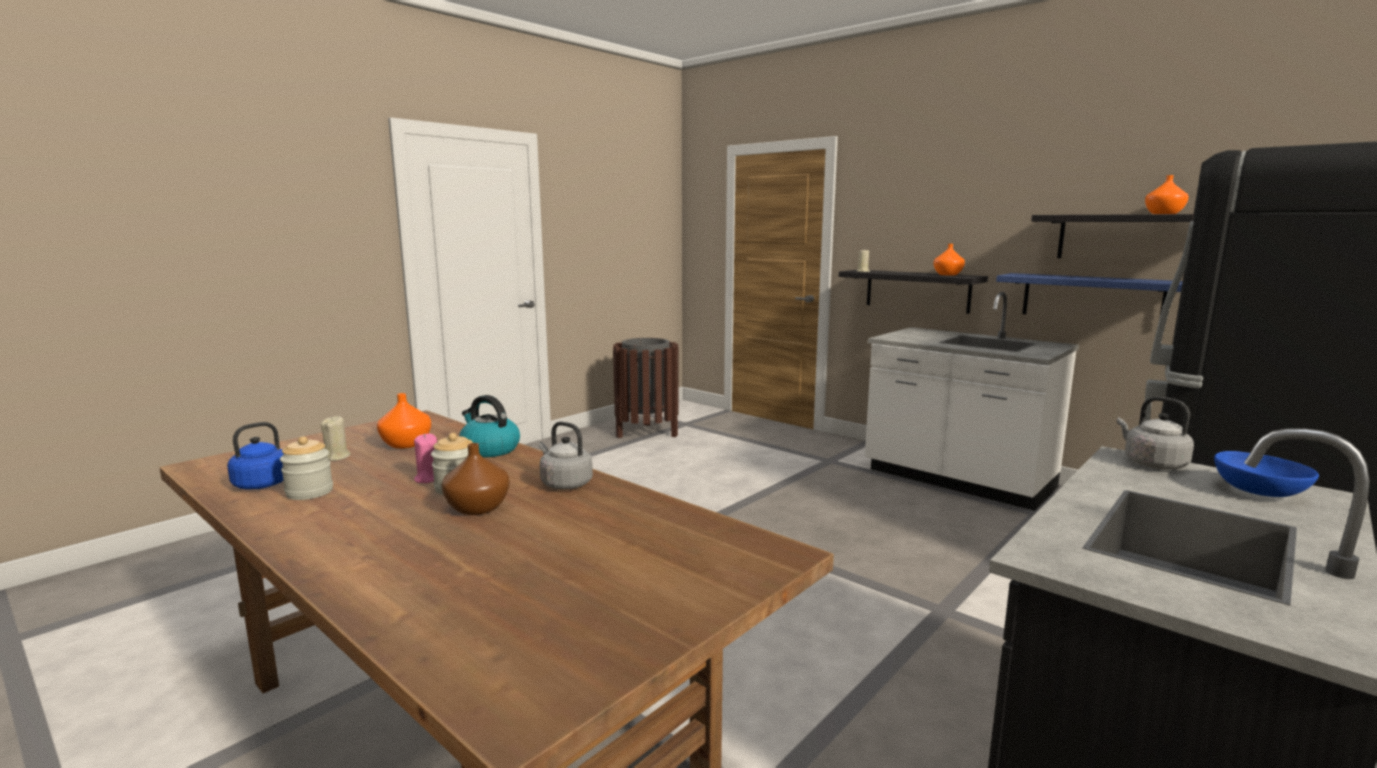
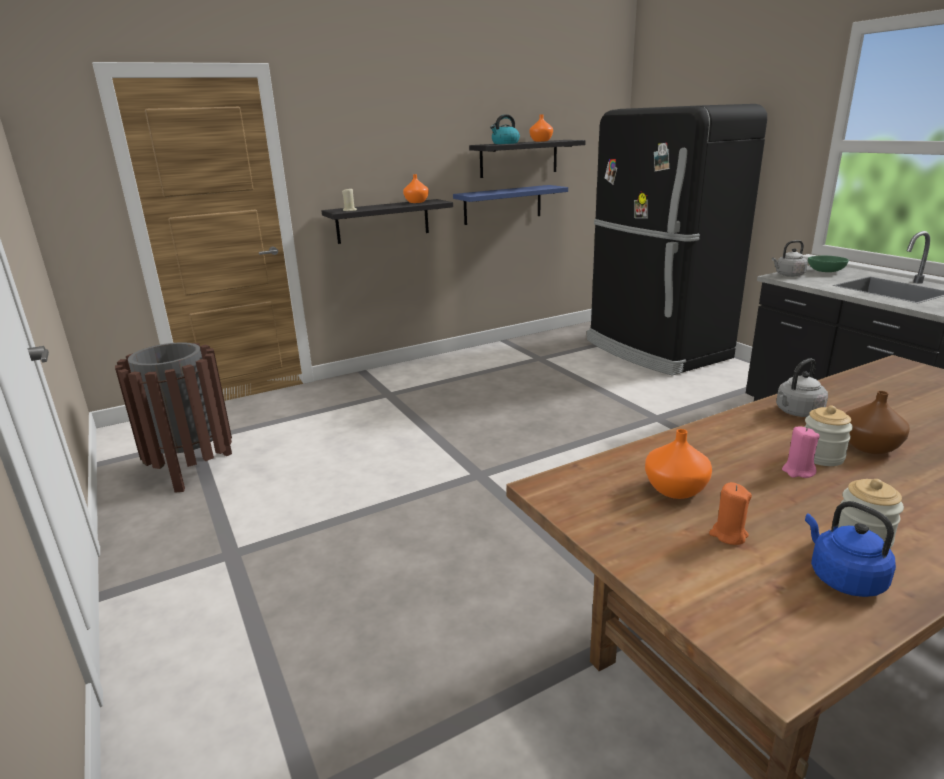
camera: 70 degrees left, 10 degrees up
beige candle [321,416,351,461] -> orange candle [709,482,752,545]
kettle [459,395,520,457] -> kettle moved to [490,114,520,144]
white counter [865,292,1079,511] -> none
blue bowl [1214,451,1319,497] -> green bowl [808,256,849,272]

